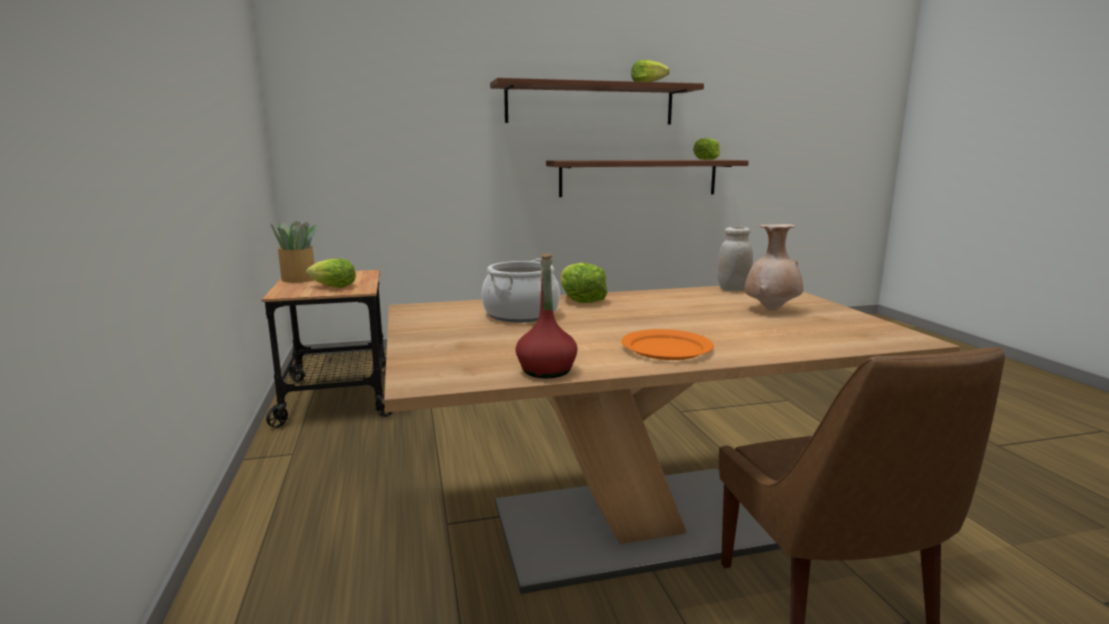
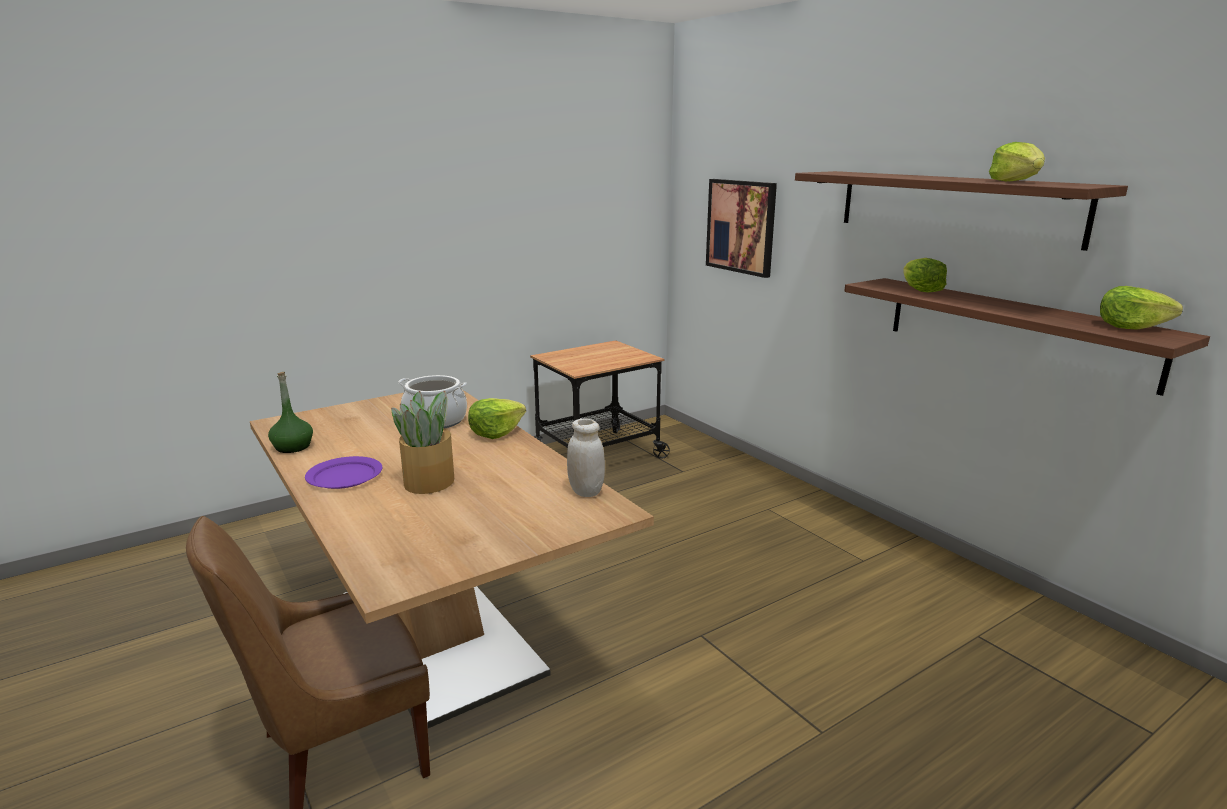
camera: 70 degrees right, 5 degrees up
potted plant [271,221,317,283] -> potted plant moved to [391,391,454,494]
lettuce [306,258,356,288] -> lettuce moved to [903,258,947,292]
red bottle [516,253,578,378] -> green bottle [268,372,313,453]
orange plate [621,329,714,360] -> purple plate [305,456,382,489]
beige vase [744,224,804,311] -> none
none -> picture [706,179,777,278]

